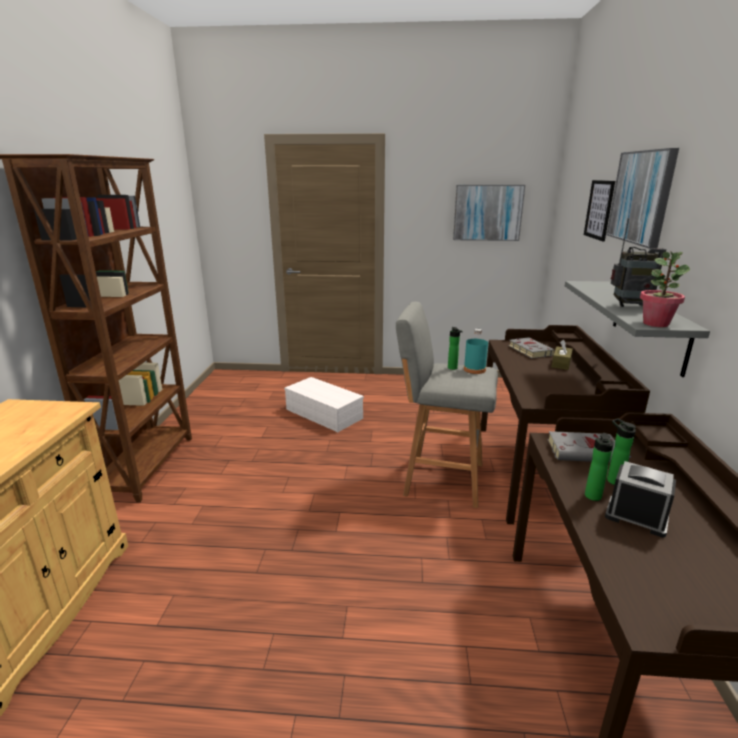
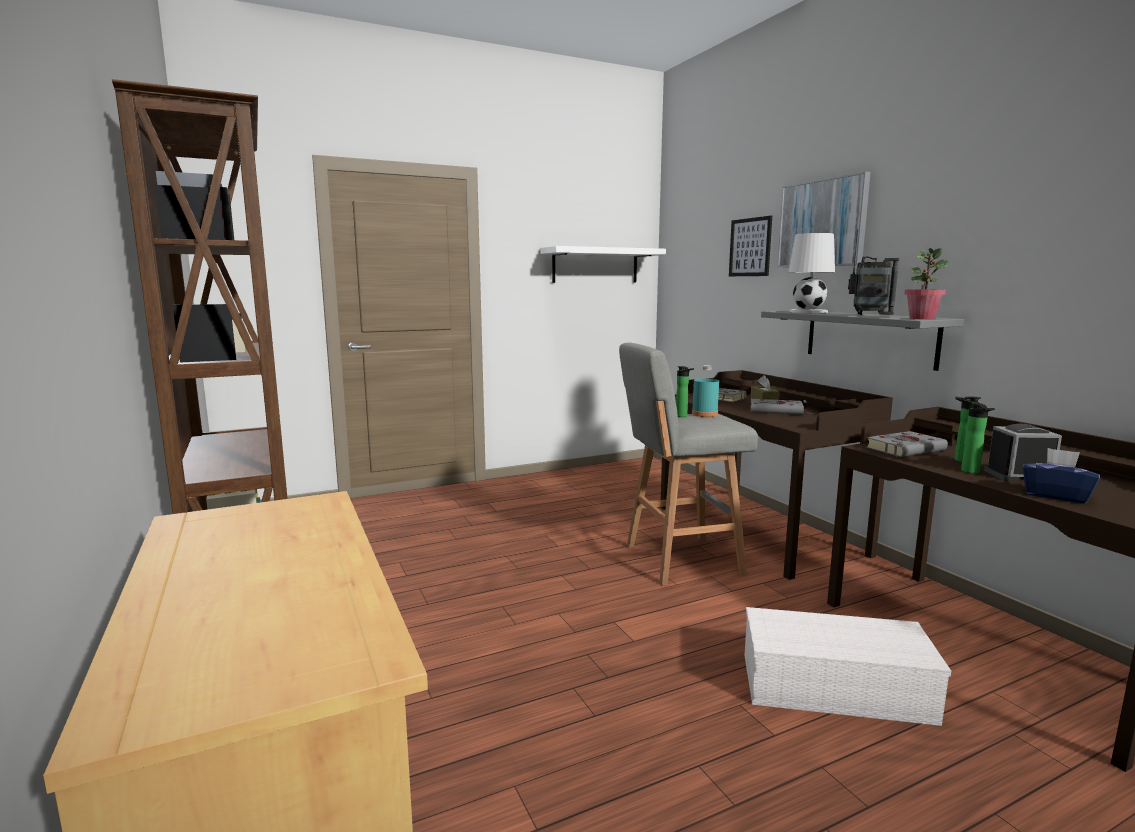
camera: 30 degrees left, 10 degrees down
white storage box [284,377,364,432] -> white storage box moved to [745,607,951,726]
picture [453,185,525,241] -> white shelf [540,246,666,283]
radio [611,218,666,307] -> radio turned 45 degrees clockwise [848,229,900,315]
none -> grey book [750,399,812,415]
none -> white table lamp [788,233,835,313]
none -> blue tissue box [1023,448,1100,504]

